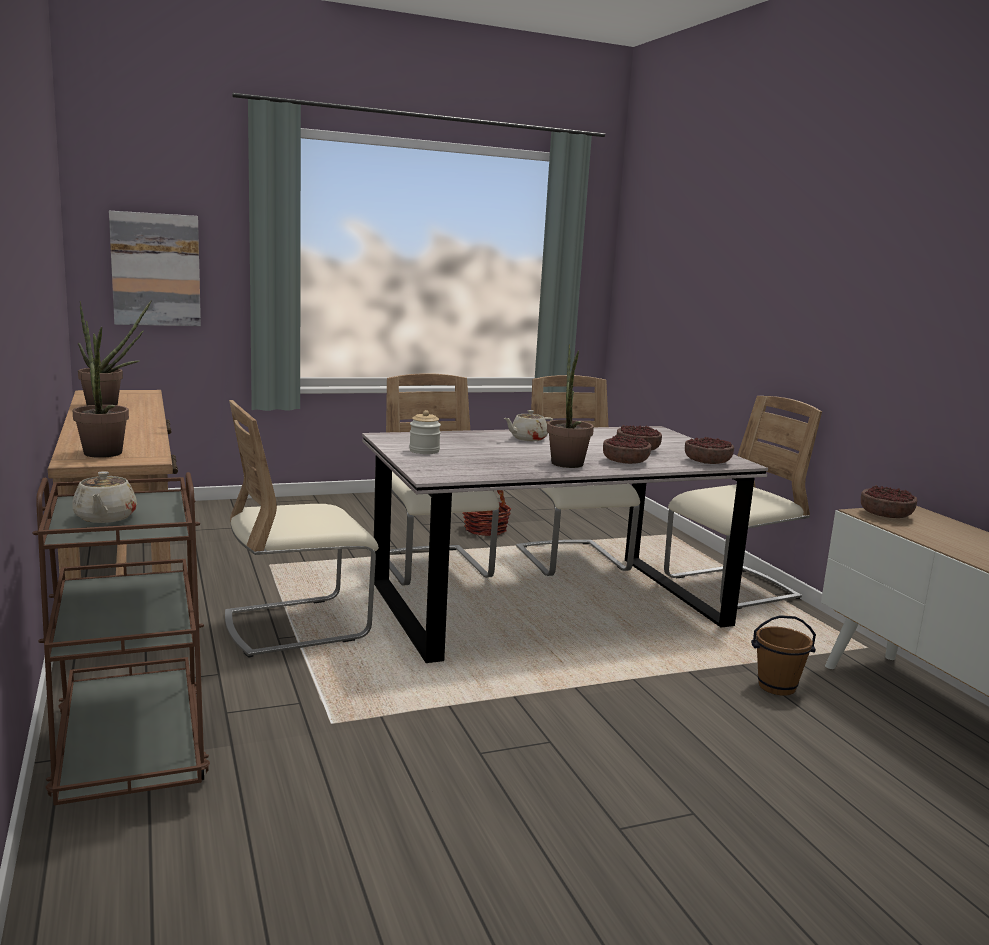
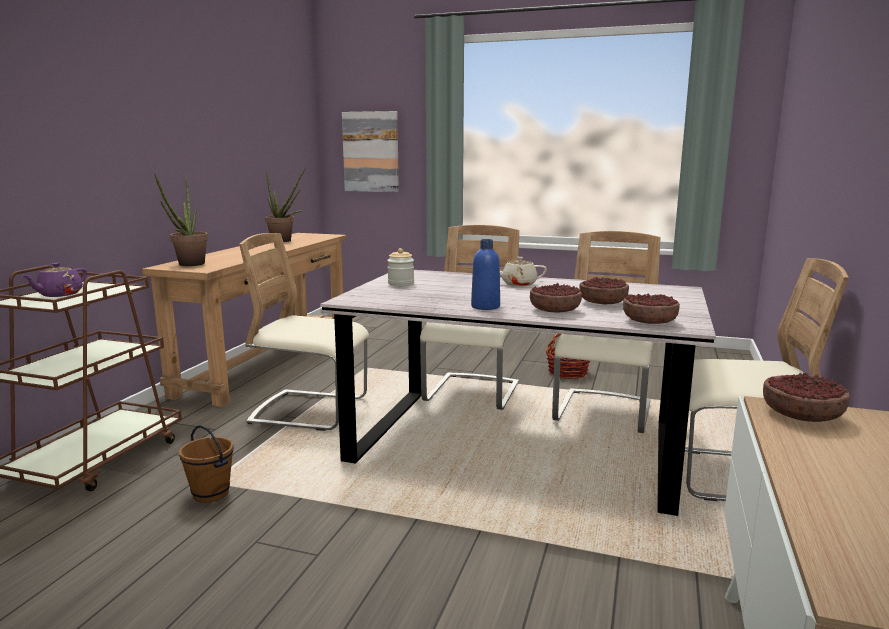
camera: 40 degrees right, 0 degrees up
beige teapot [72,471,137,523] -> purple teapot [22,263,87,297]
potted plant [547,344,594,468] -> blue bottle [471,239,500,310]
brown bucket [751,615,816,696] -> brown bucket moved to [179,425,234,503]

